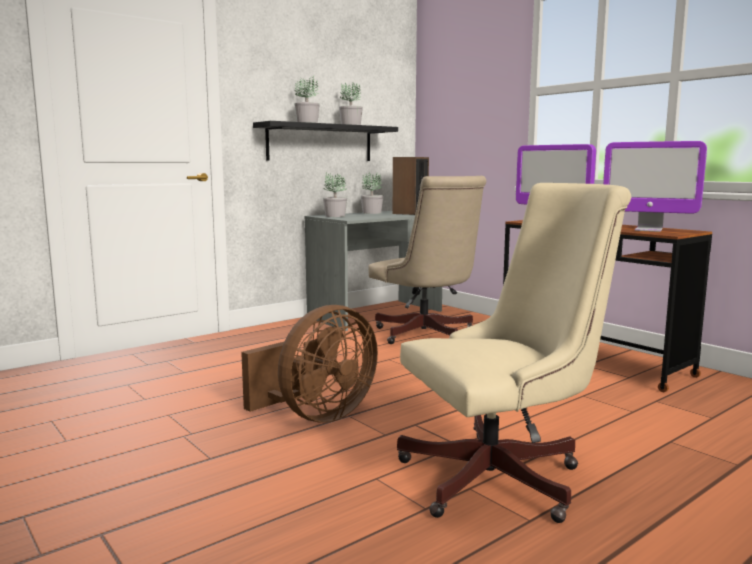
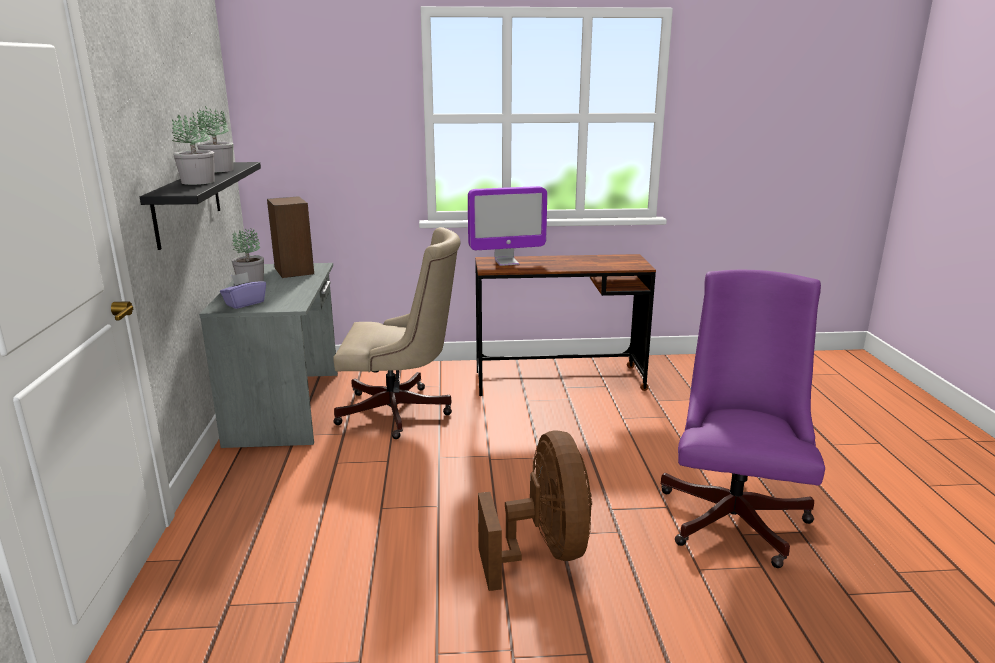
camera: 55 degrees left, 10 degrees up
potted plant [323,173,347,217] -> purple tissue box [220,272,266,309]
beige office chair [397,183,631,523] -> purple office chair [661,270,825,568]
monitor [603,141,707,232] -> none

